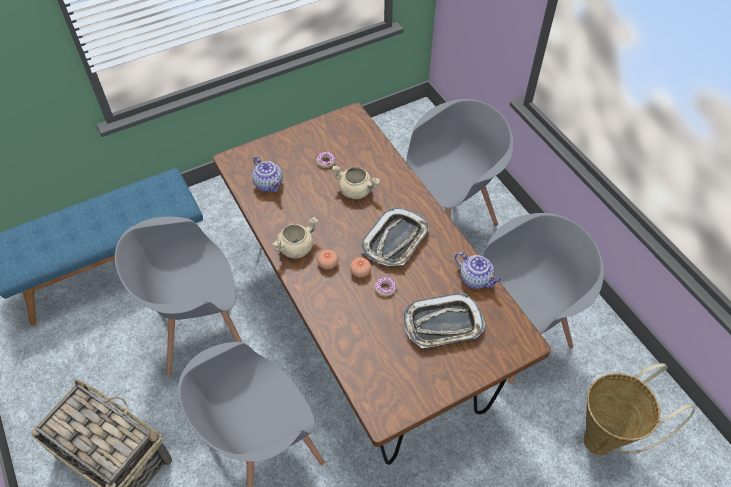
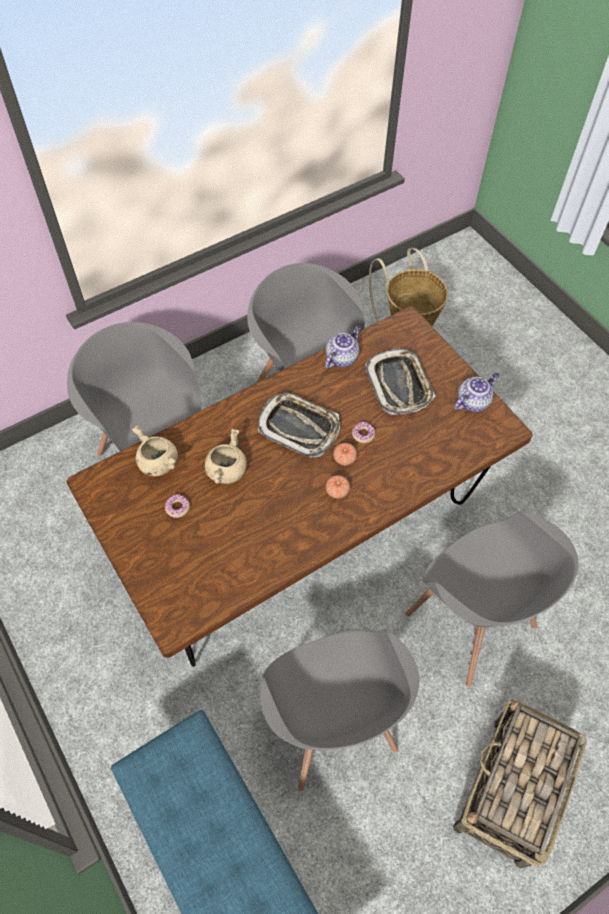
camera: 95 degrees left, 5 degrees up
teapot [252,156,283,192] -> teapot moved to [454,373,499,412]
beige cooking pot [272,217,318,259] -> beige cooking pot moved to [132,426,178,476]

